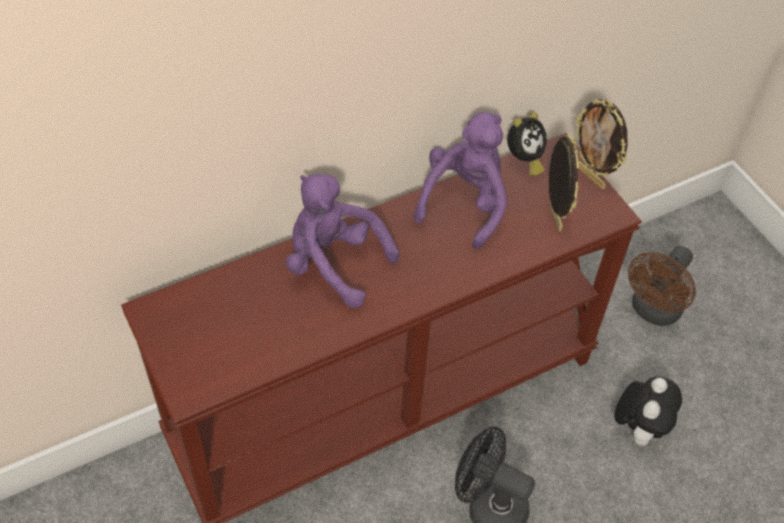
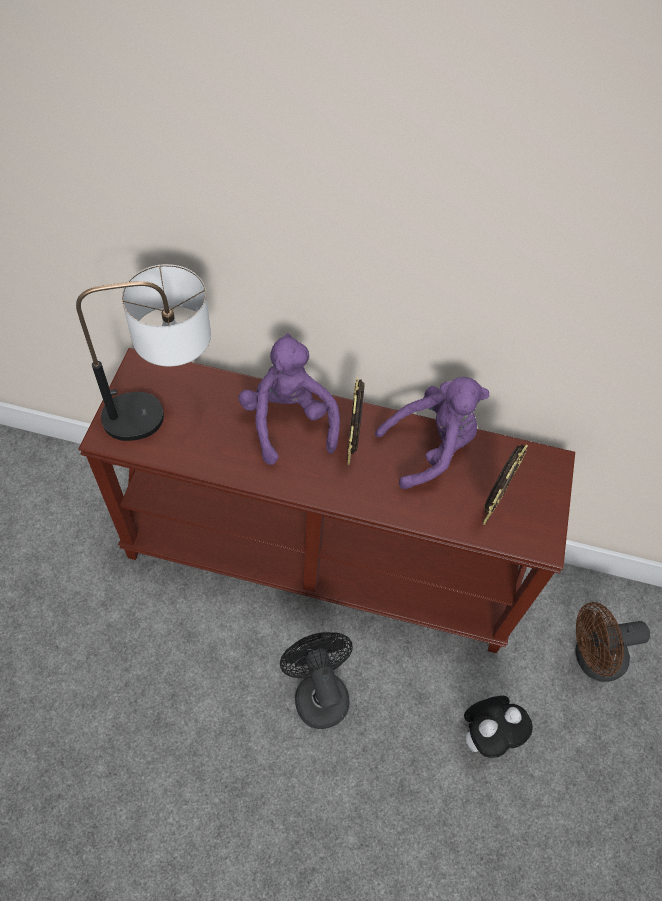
camera: 40 degrees right, 5 degrees up
alarm clock [507,112,547,176] -> none
picture frame [575,98,628,189] -> picture frame moved to [347,378,364,465]
none -> table lamp [76,264,211,441]

